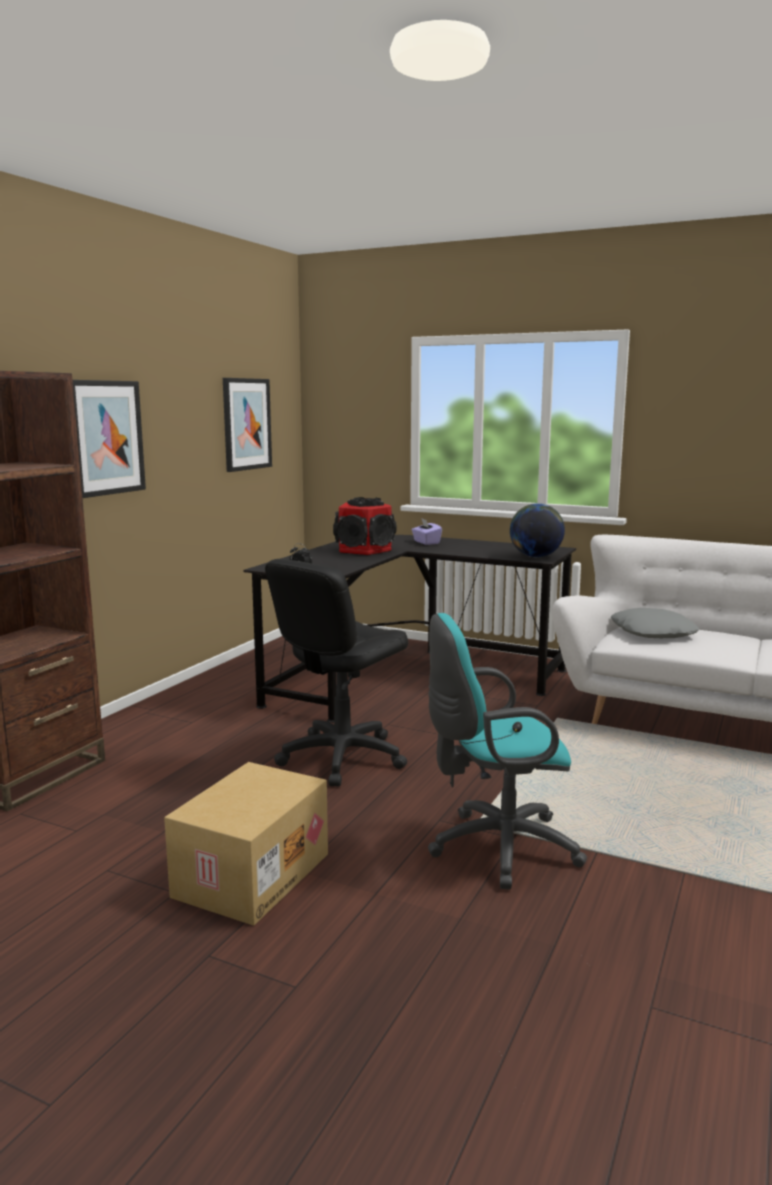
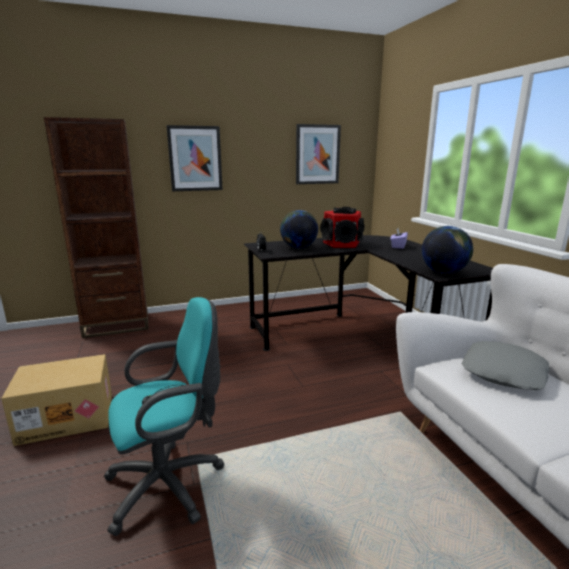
camera: 45 degrees right, 5 degrees up
black office chair [265,559,408,786] -> none
turquoise office chair [428,613,587,889] -> turquoise office chair turned 120 degrees clockwise [104,297,224,536]
none -> globe [280,210,318,248]

